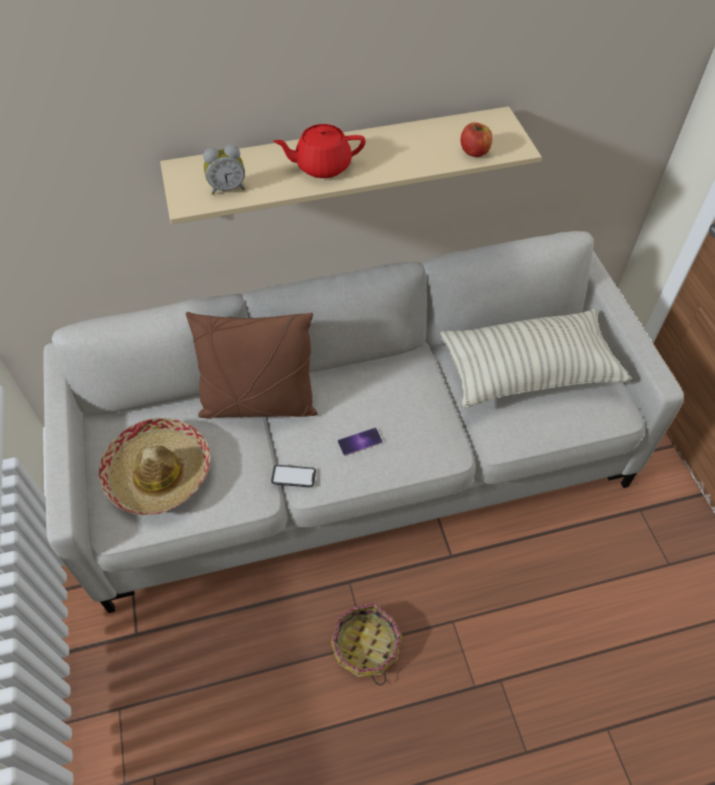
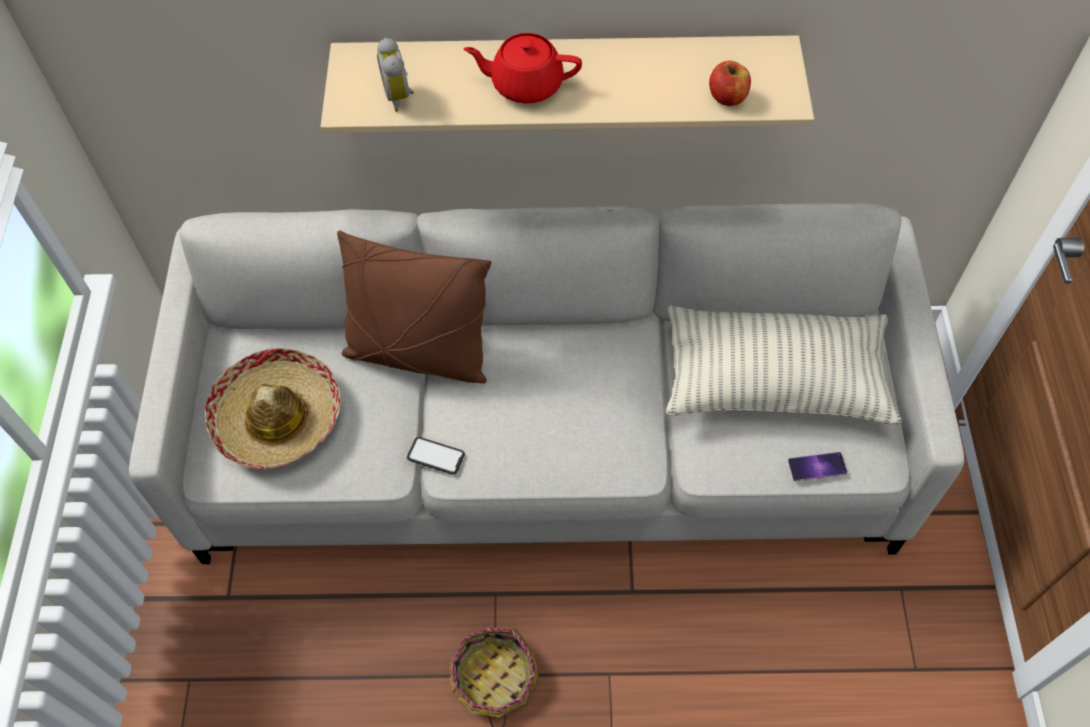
camera: 15 degrees right, 5 degrees up
alarm clock [203,144,245,195] -> alarm clock turned 75 degrees clockwise [377,37,414,112]
phone [338,428,383,456] -> phone moved to [788,452,847,481]

